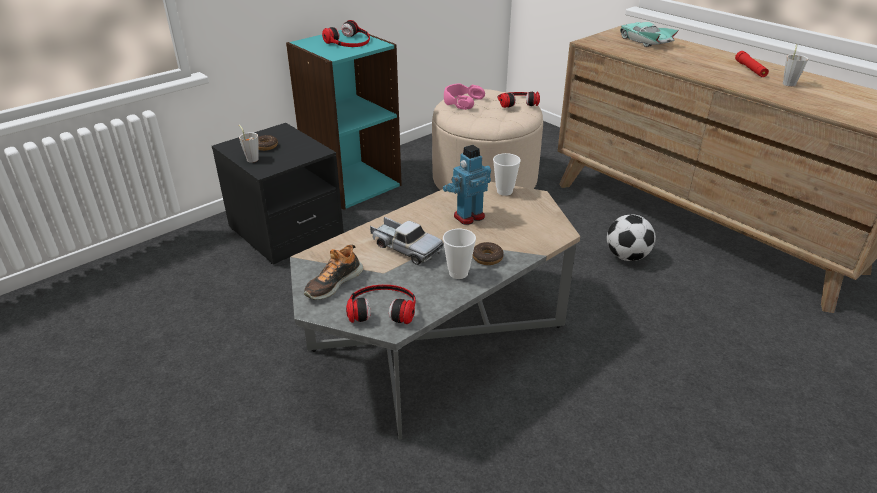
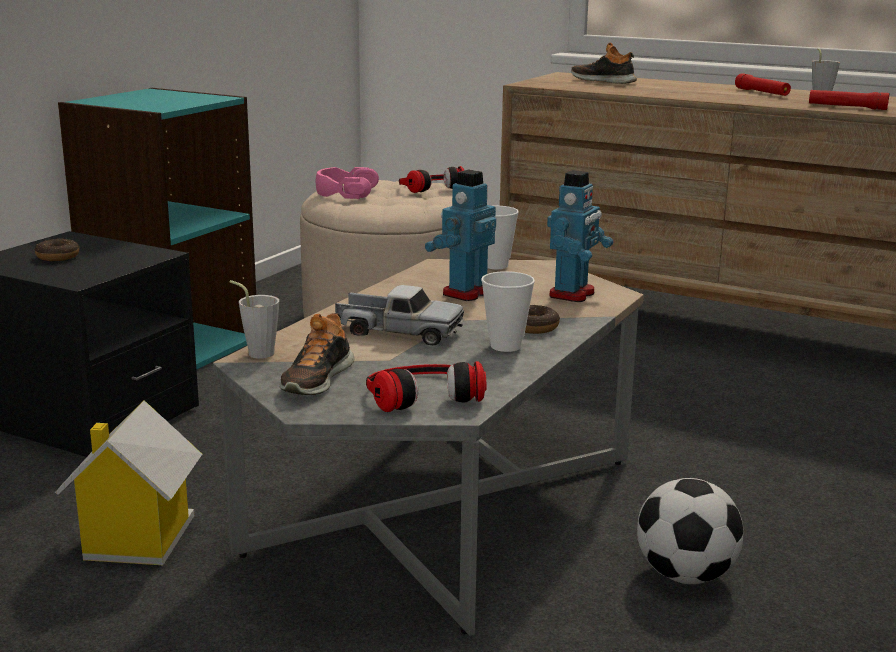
camera: 20 degrees left, 15 degrees down
grey cup [239,125,259,163] -> grey cup moved to [229,280,279,359]
headphones [322,20,370,47] -> none
football [607,214,656,261] -> football moved to [637,478,743,584]
turquoise toy car [620,22,679,47] -> shoe [571,43,637,84]
none -> toy house [55,400,202,565]
none -> toy robot [547,170,613,302]
none -> red flashlight [809,90,889,110]

